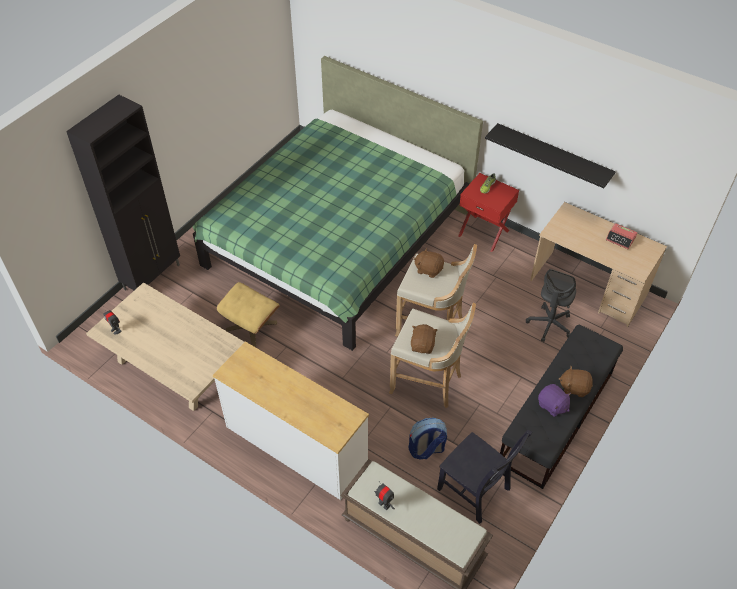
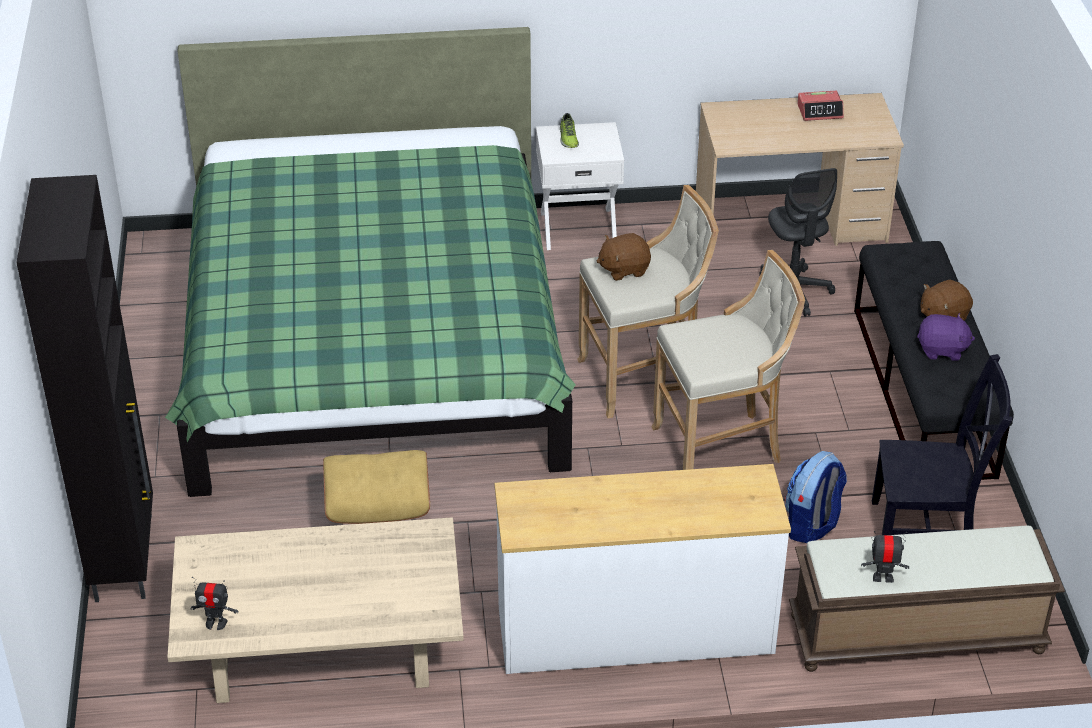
camera: 40 degrees left, 10 degrees down
brown plush toy [411,324,438,354] -> none
red nightstand [458,173,519,252] -> white nightstand [536,122,624,250]
black shelf [485,123,616,188] -> none

